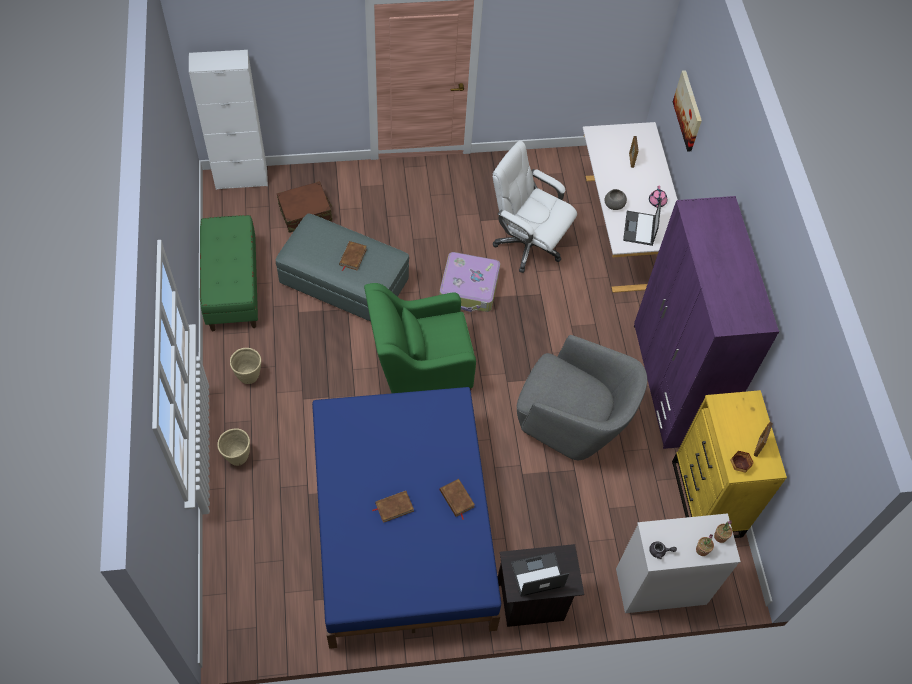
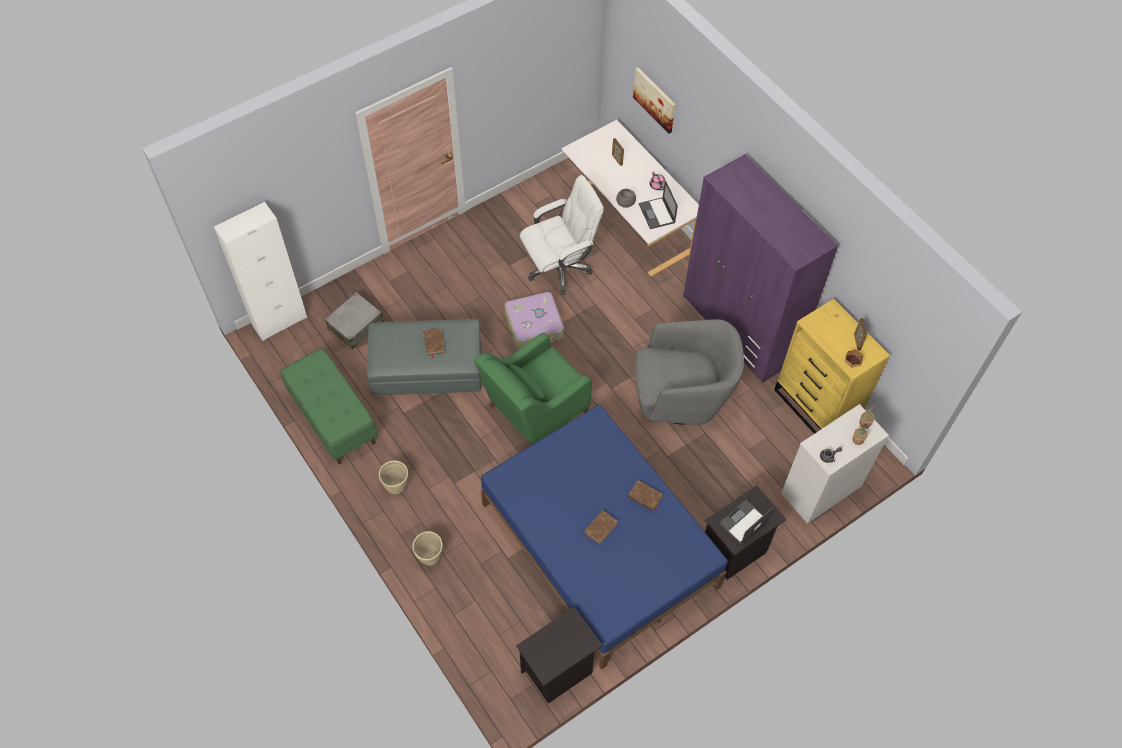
camera: 25 degrees left, 0 degrees up
brown suitcase [277,181,332,233] -> grey suitcase [325,292,384,349]
white office chair [493,141,577,273] -> white office chair turned 150 degrees clockwise [520,175,604,295]
none -> black nightstand [516,607,603,704]

